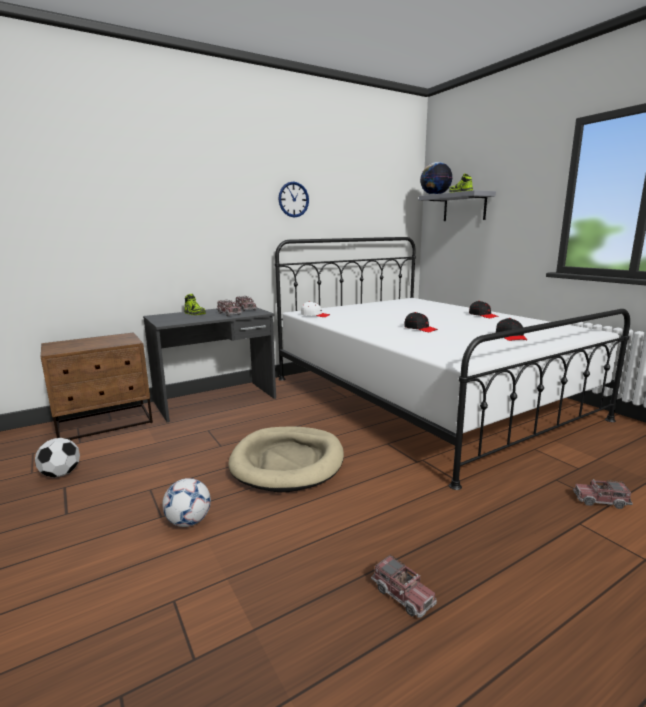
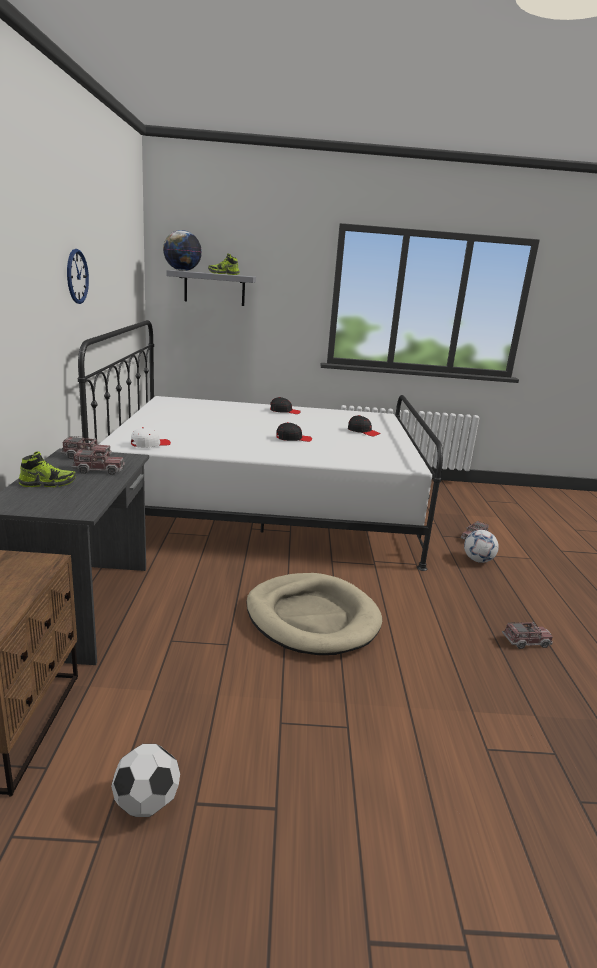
camera: 60 degrees left, 5 degrees up
football [162,478,211,527] -> football moved to [464,530,499,563]

